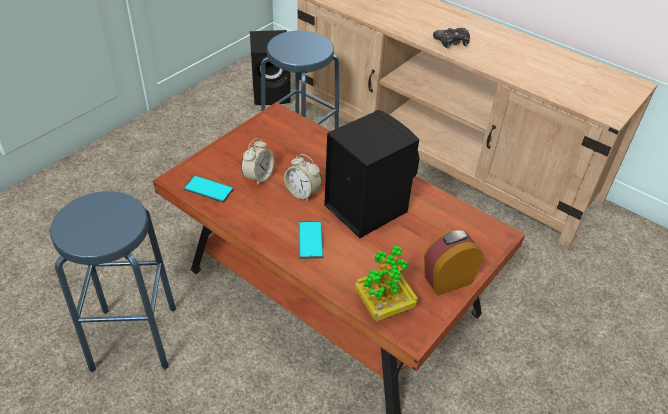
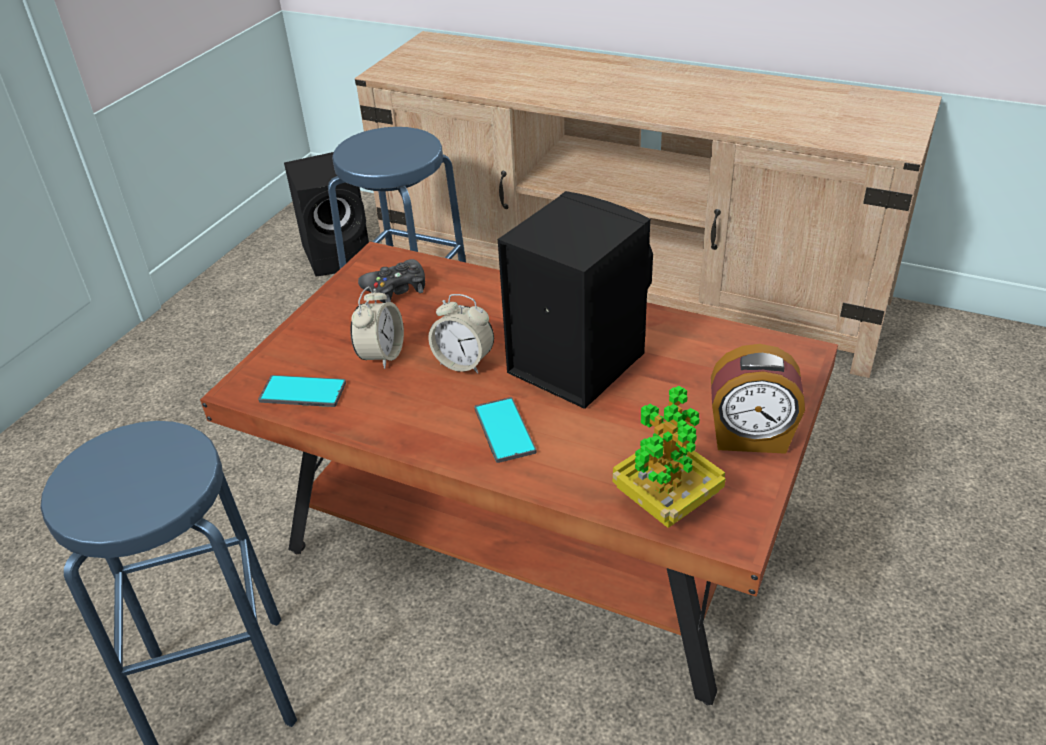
camera: 10 degrees left, 5 degrees down
alarm clock [424,229,484,296] -> alarm clock turned 135 degrees counterclockwise [711,344,805,454]
black game controller [433,28,470,48] -> black game controller moved to [358,259,425,303]

